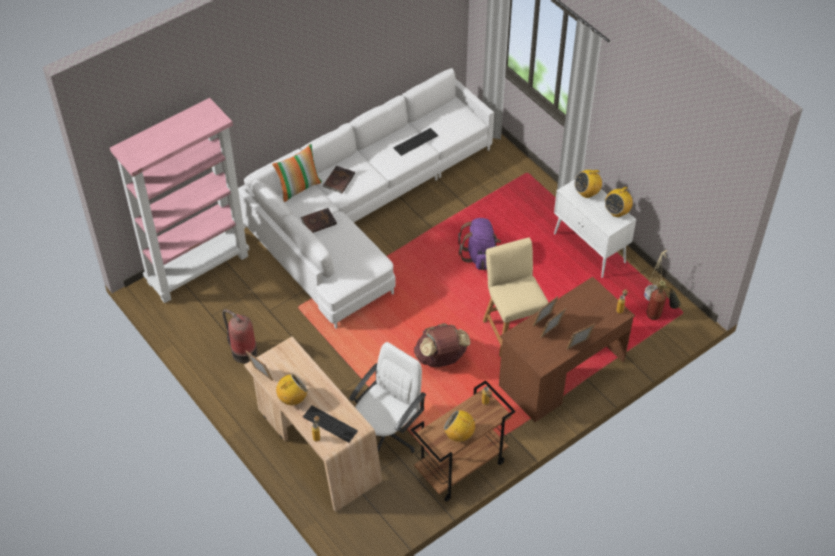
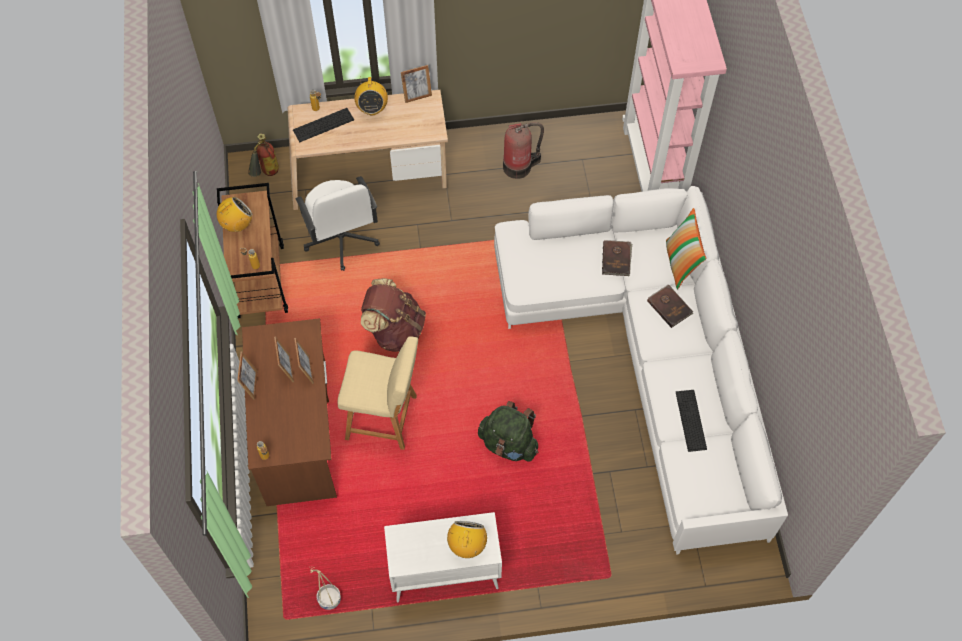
camera: 120 degrees right, 10 degrees up
purple backpack [458,218,501,270] -> green backpack [478,401,539,462]
radio [605,184,633,217] -> none
fire extinguisher [647,280,681,320] -> fire extinguisher moved to [248,133,279,177]

